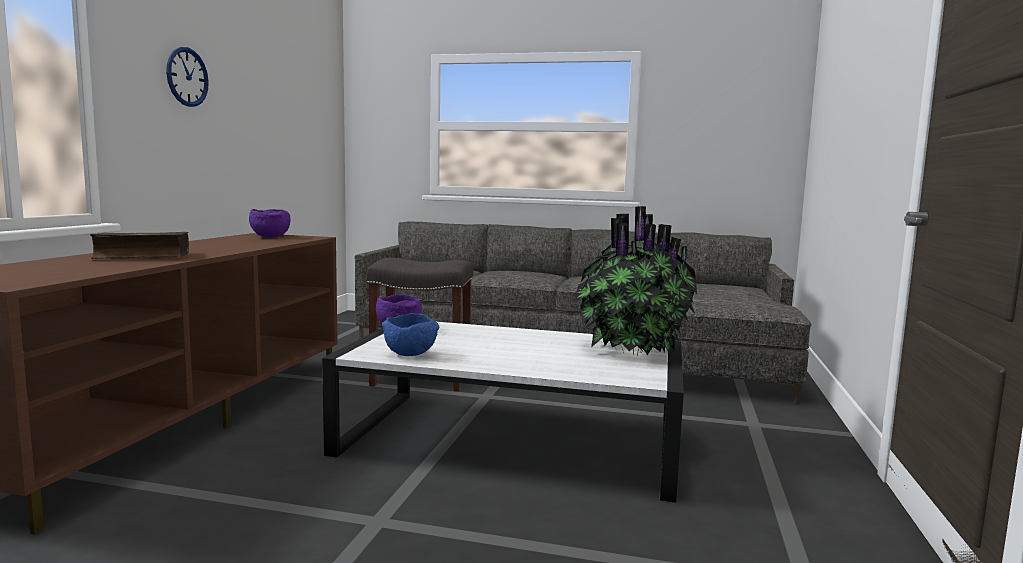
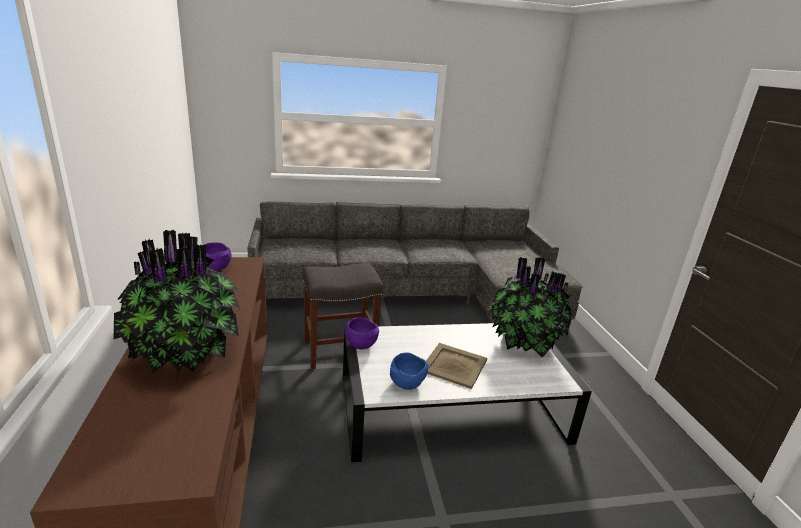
camera: 25 degrees left, 15 degrees up
book [90,232,189,259] -> potted plant [114,229,240,373]
wall clock [166,47,209,107] -> none
none -> beige tray [426,343,487,389]

